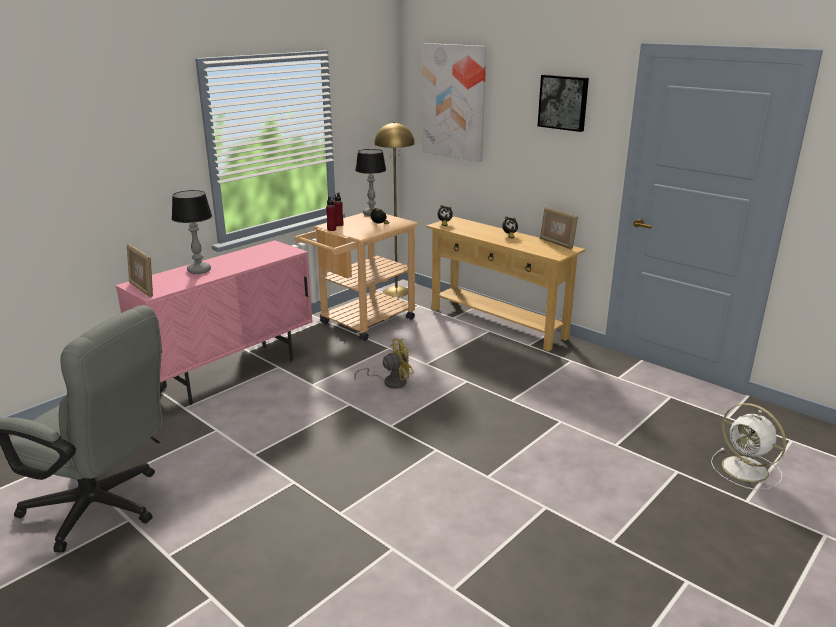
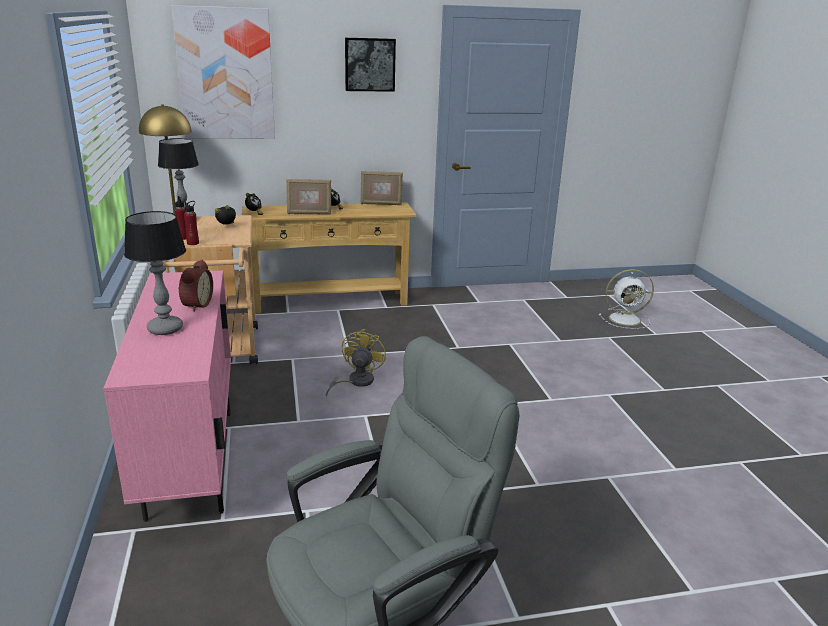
camera: 55 degrees left, 0 degrees up
picture frame [127,244,153,298] -> picture frame moved to [286,179,331,215]
none -> alarm clock [178,260,213,312]

